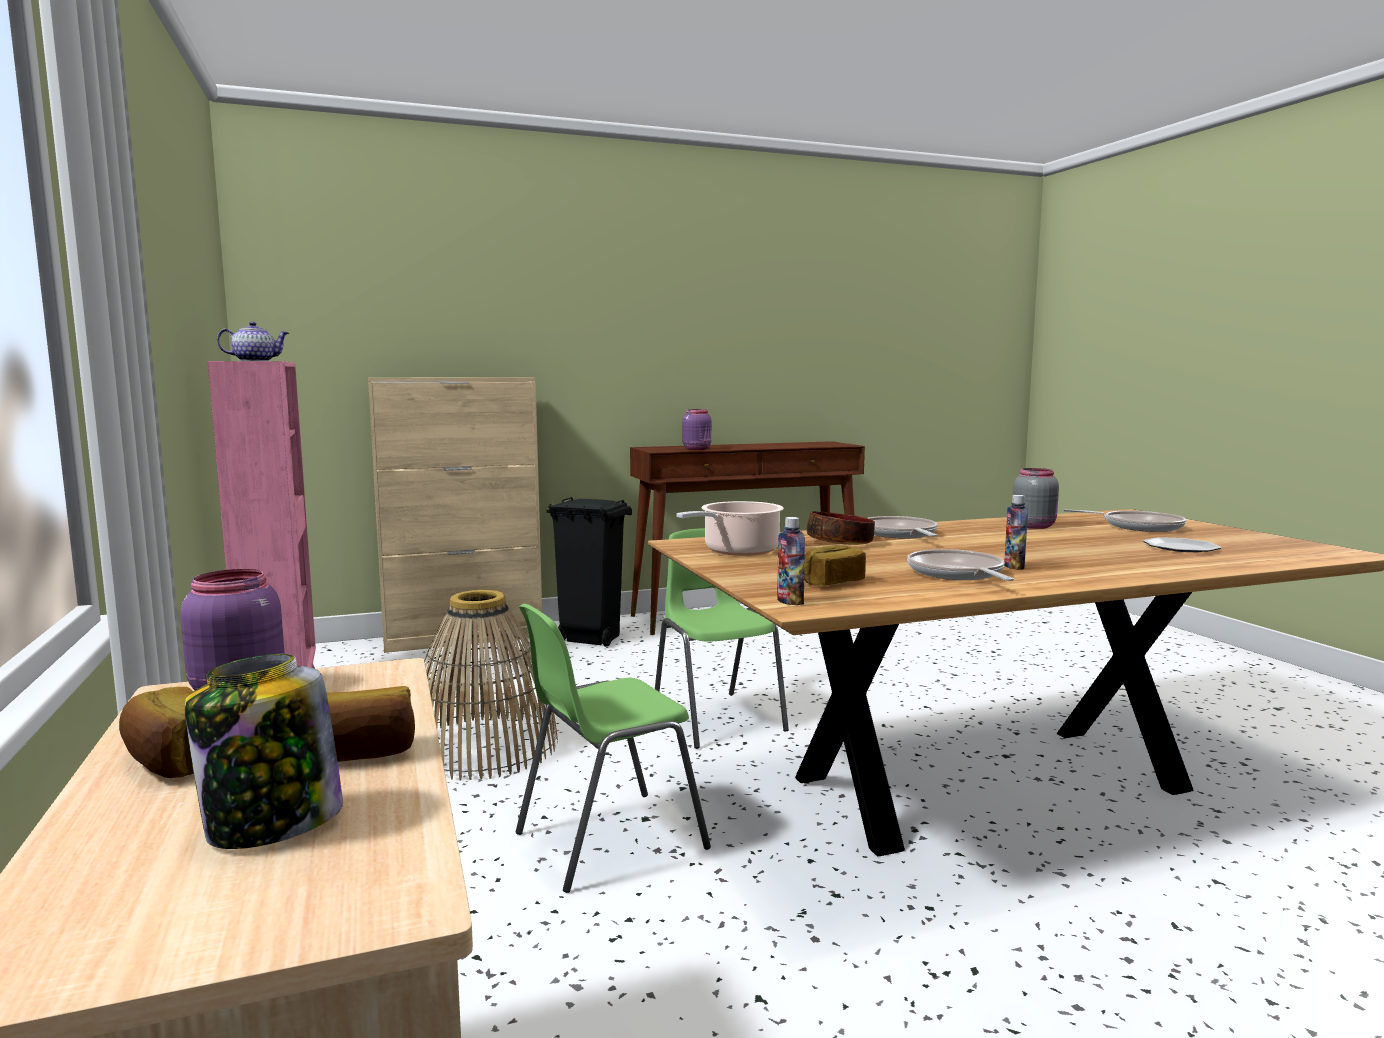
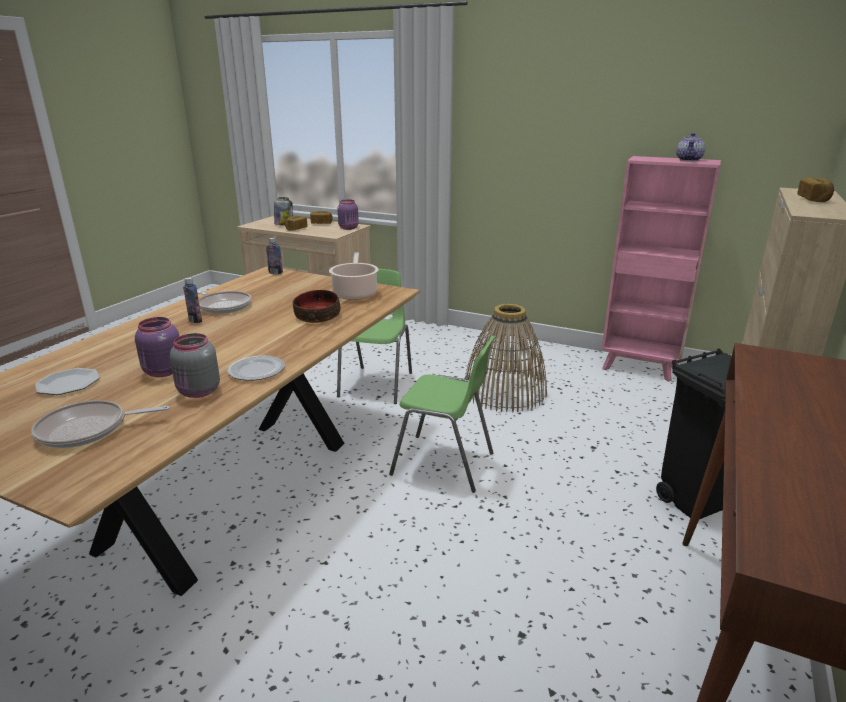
camera: 135 degrees right, 15 degrees up
purple jar [682,409,712,450] -> purple jar moved to [135,317,179,377]
bread [804,546,866,586] -> bread moved to [797,177,834,202]
frying pan [869,516,938,539] -> none
none -> plate [228,355,285,381]

